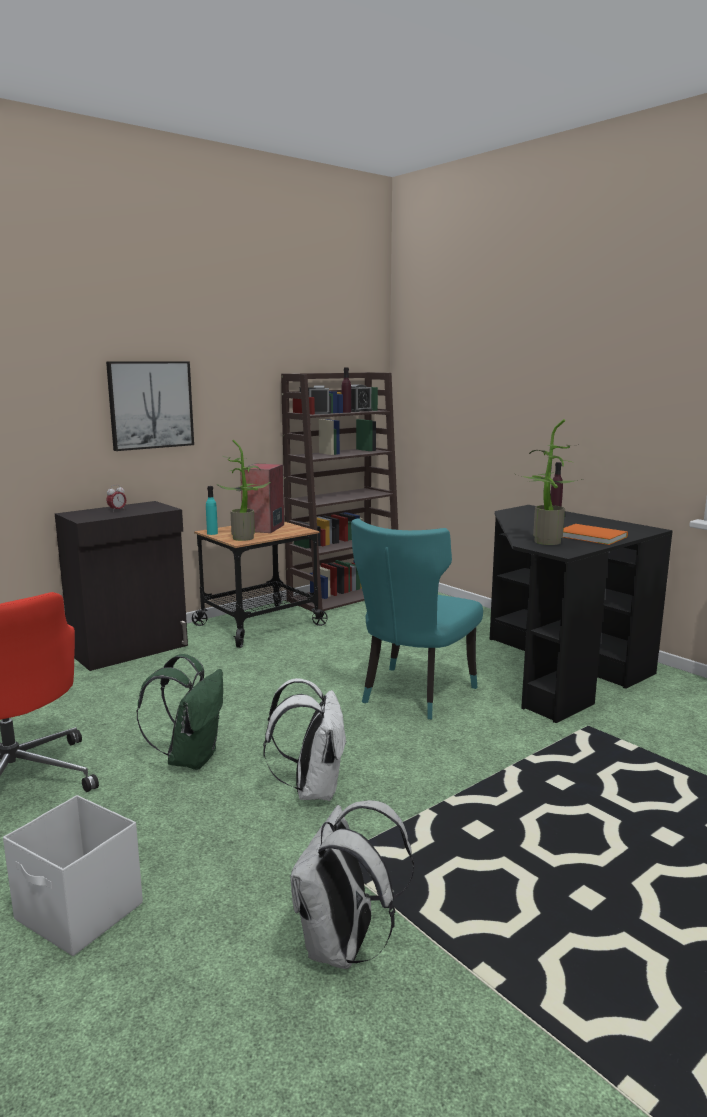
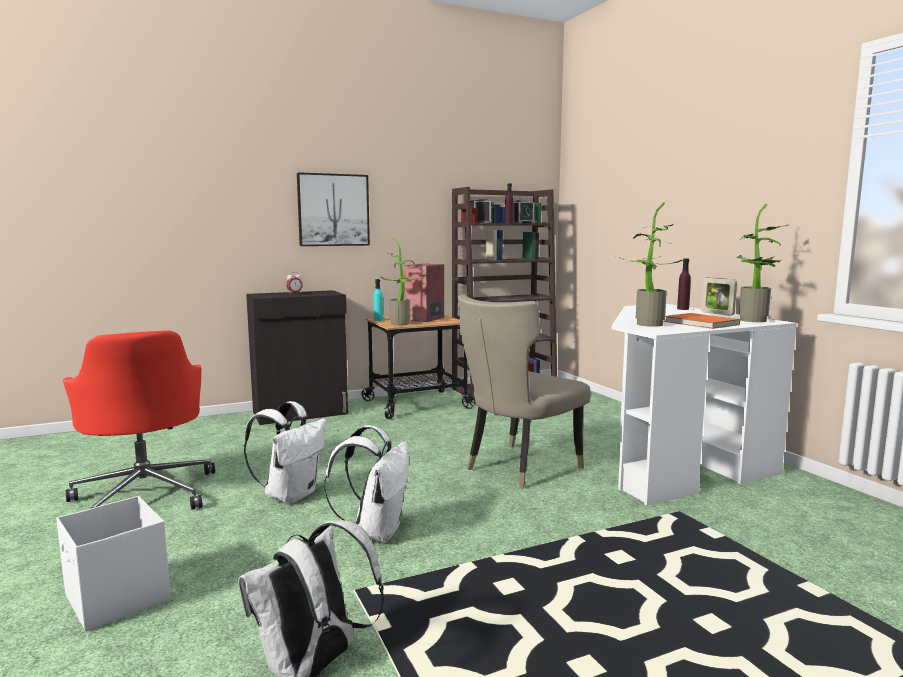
camera: 15 degrees right, 5 degrees down
green backpack [136,654,223,770] -> white backpack [244,401,326,504]
turquoise chair [351,519,483,719] -> beige chair [458,294,591,489]
black desk [490,505,673,723] -> white desk [612,304,797,506]
none -> picture frame [701,277,737,316]
none -> potted plant [736,203,789,322]

